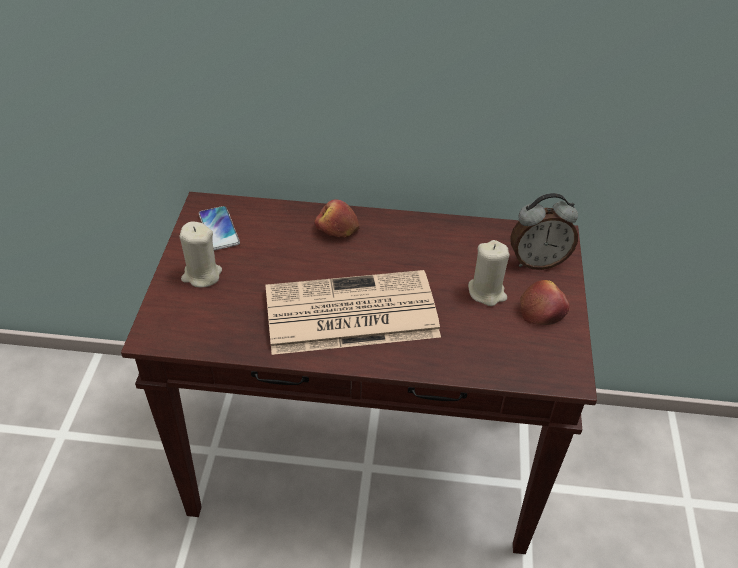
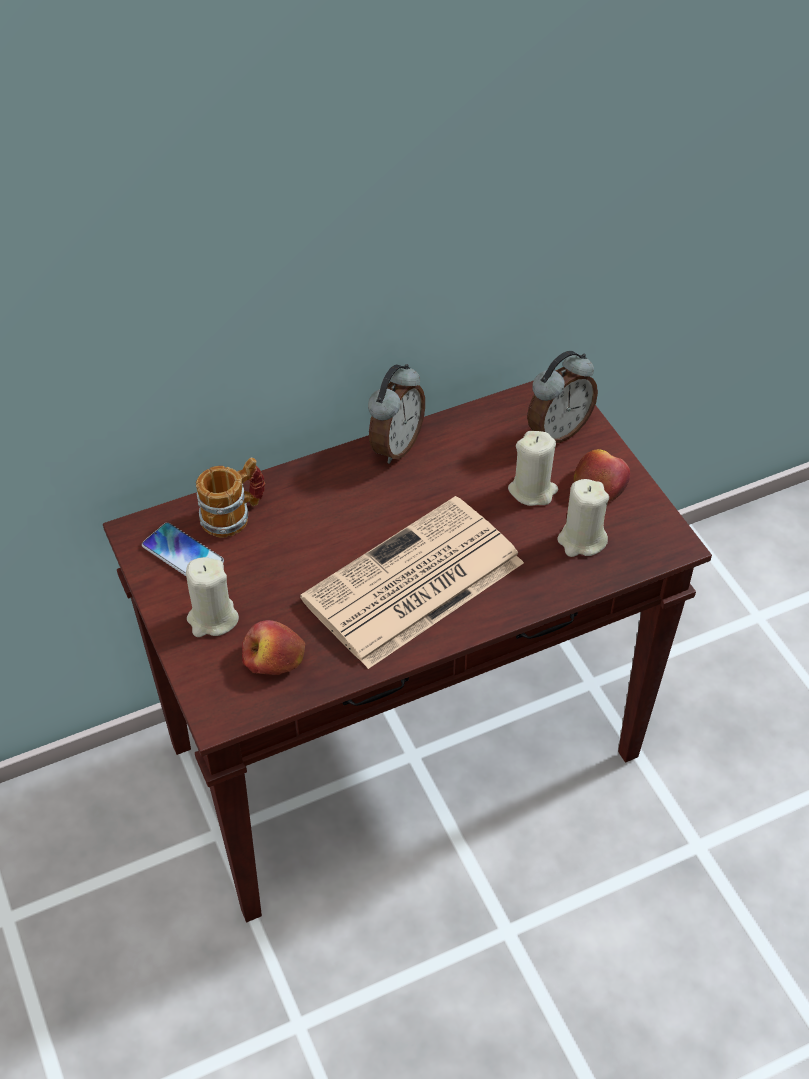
camera: 30 degrees left, 5 degrees up
apple [315,199,360,237] -> apple moved to [242,620,305,675]
none -> mug [196,458,265,537]
none -> alarm clock [368,364,425,464]
none -> beige candle [557,479,609,557]

